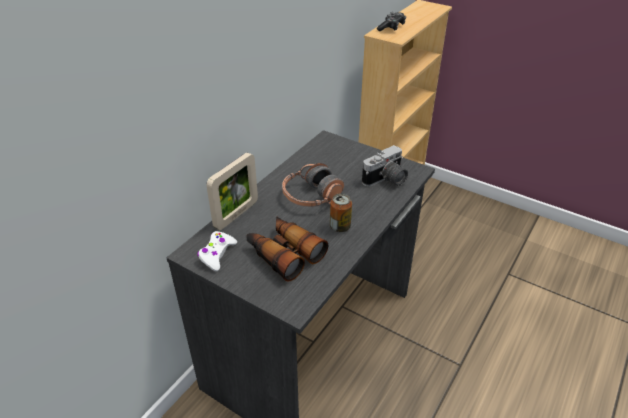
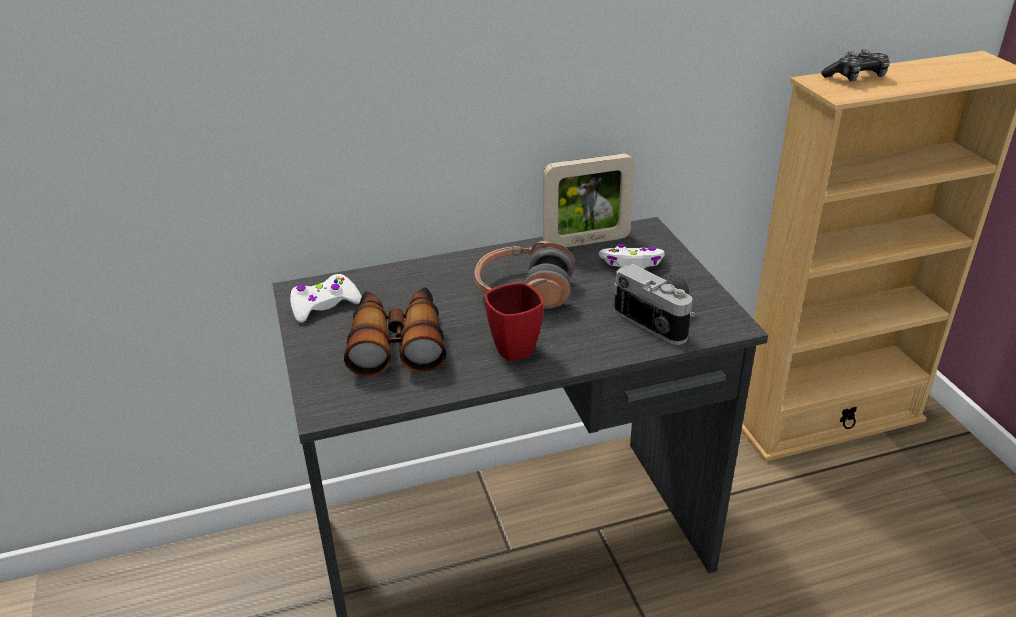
camera: 40 degrees right, 5 degrees down
picture frame [206,153,258,230] -> picture frame moved to [543,153,635,247]
can [330,193,352,232] -> red mug [485,283,544,361]
camera [362,145,408,187] -> camera turned 135 degrees counterclockwise [614,264,695,345]
none -> white game controller [599,243,664,269]

